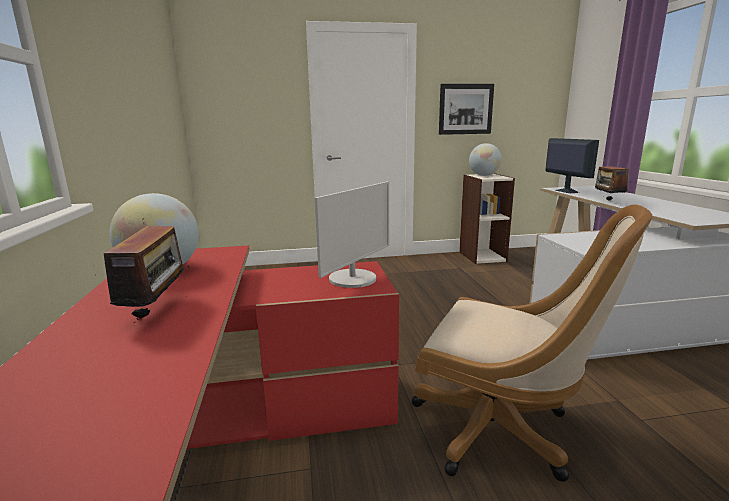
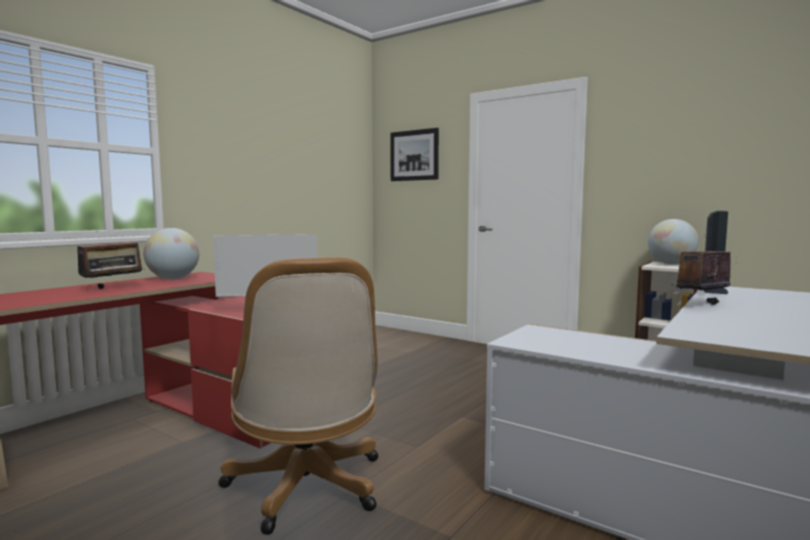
camera: 45 degrees right, 10 degrees down
picture [439,84,494,135] -> picture moved to [390,128,439,181]

